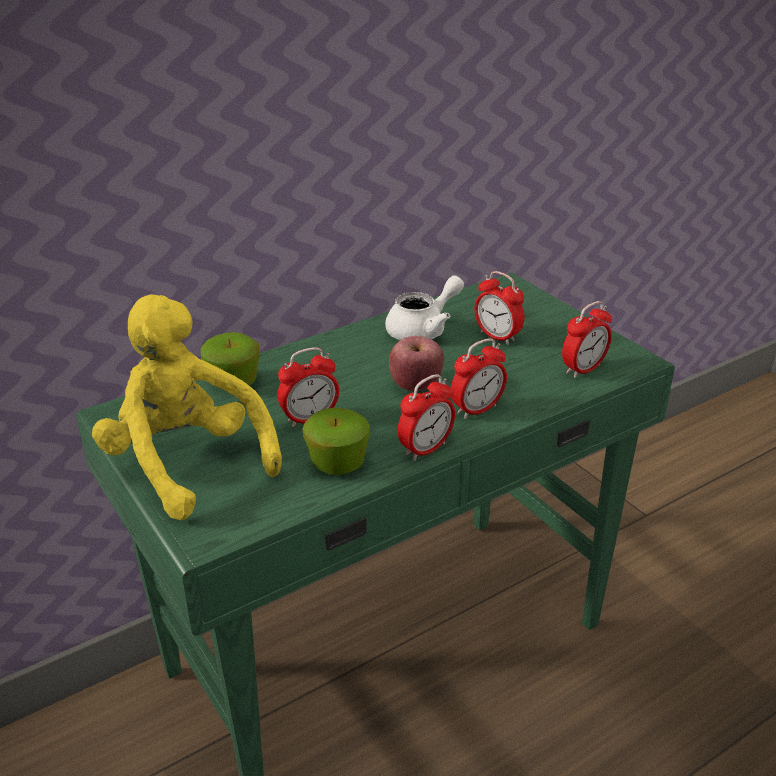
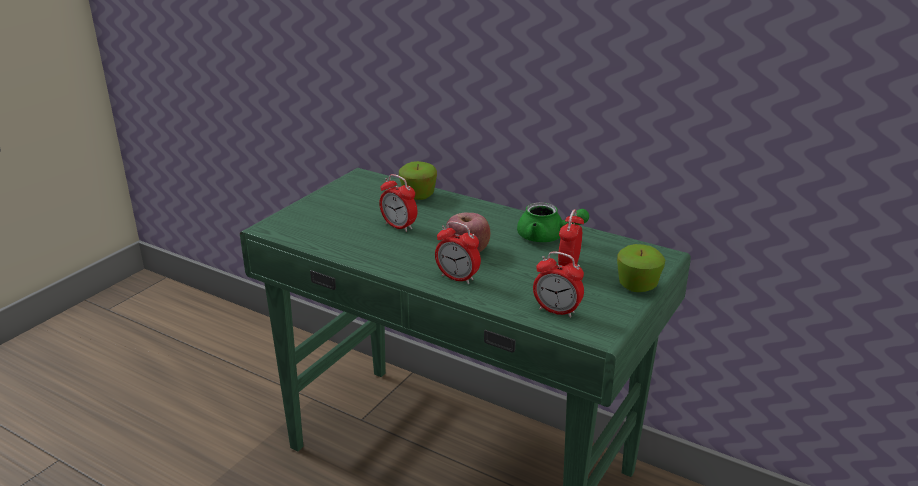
camera: 65 degrees right, 5 degrees down
yellow plush toy [92,294,282,520] -> none
apple [302,408,370,475] -> apple moved to [617,244,665,292]
white teapot [385,276,464,340] -> green teapot [517,202,589,242]
alarm clock [398,374,455,461] -> none

